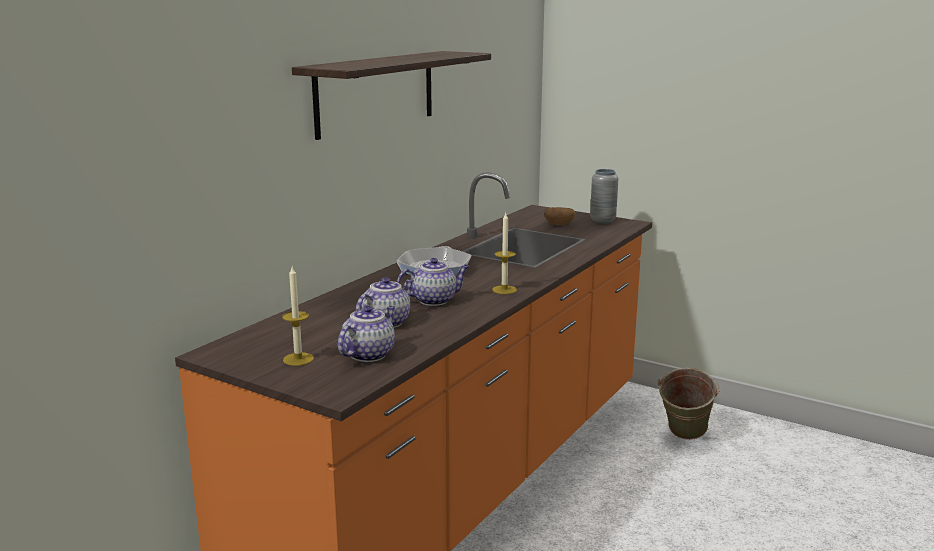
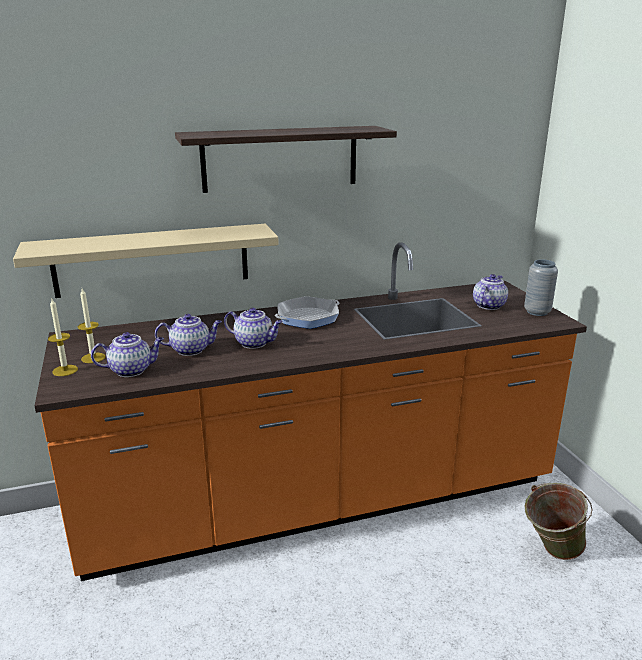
camera: 40 degrees right, 5 degrees up
candle [492,213,517,294] -> candle moved to [48,299,78,376]
potato [545,207,576,225] -> teapot [473,274,508,310]
none -> beige shelf [13,224,279,298]

